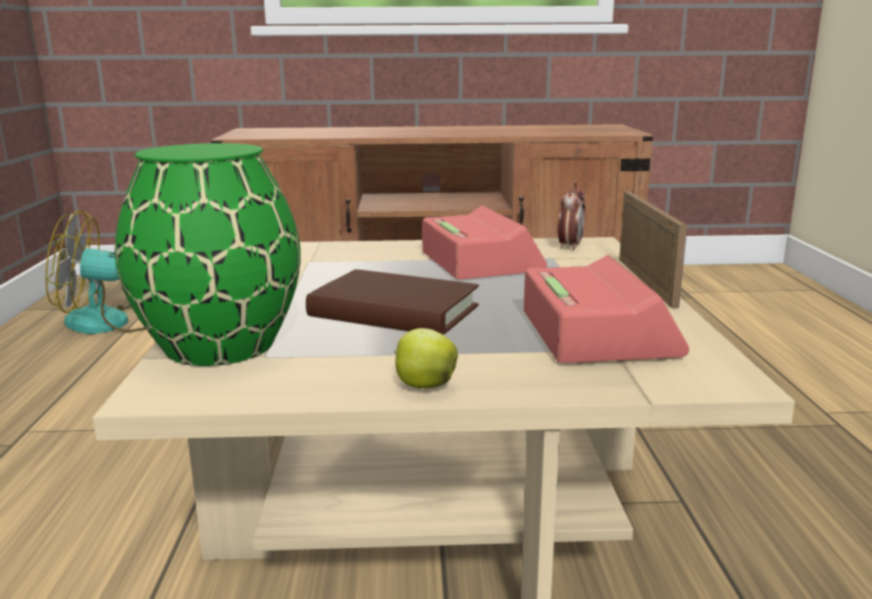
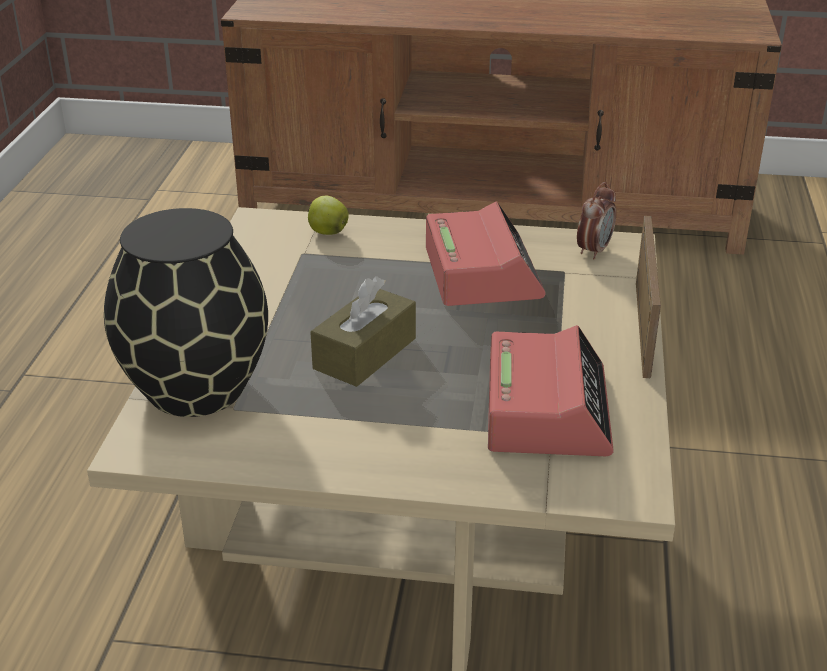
camera: 10 degrees right, 15 degrees up
fan [45,210,146,334] -> none
green vase [115,143,301,366] -> black vase [104,208,268,417]
brown book [306,269,479,335] -> brown tissue box [310,276,416,387]
apple [394,328,458,389] -> apple moved to [308,195,349,235]

